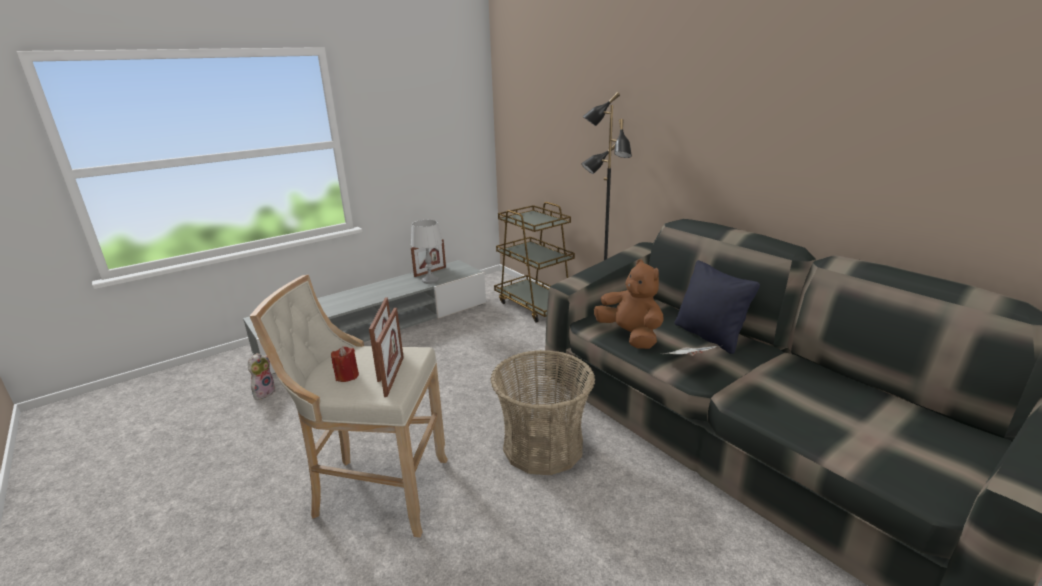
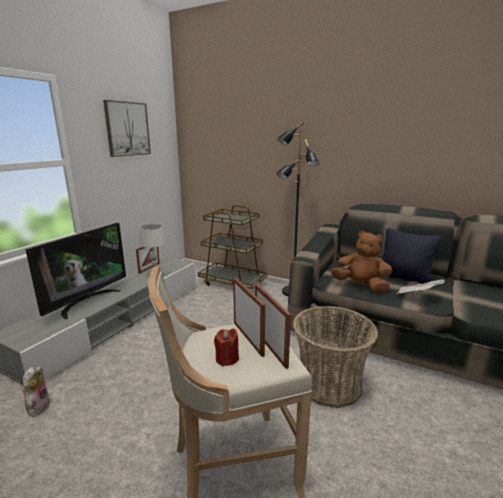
camera: 25 degrees left, 5 degrees down
none -> television [25,223,126,319]
none -> picture [103,100,151,157]

